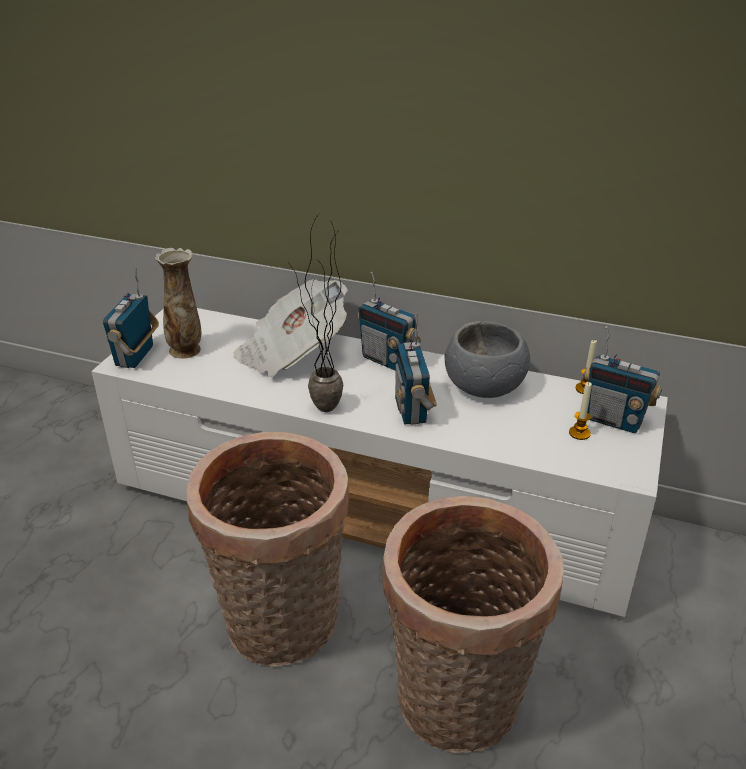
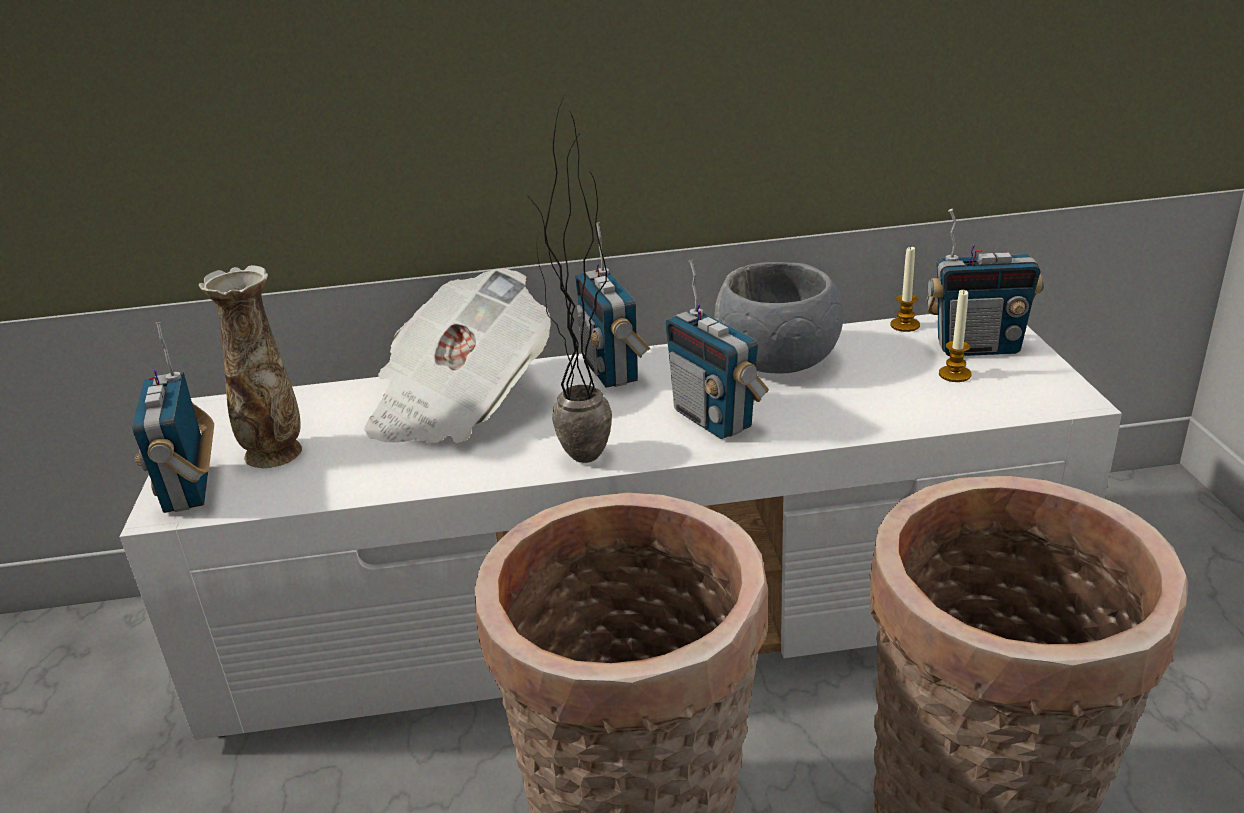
camera: 25 degrees left, 5 degrees down
radio [357,272,421,370] -> radio turned 60 degrees clockwise [575,222,650,388]

